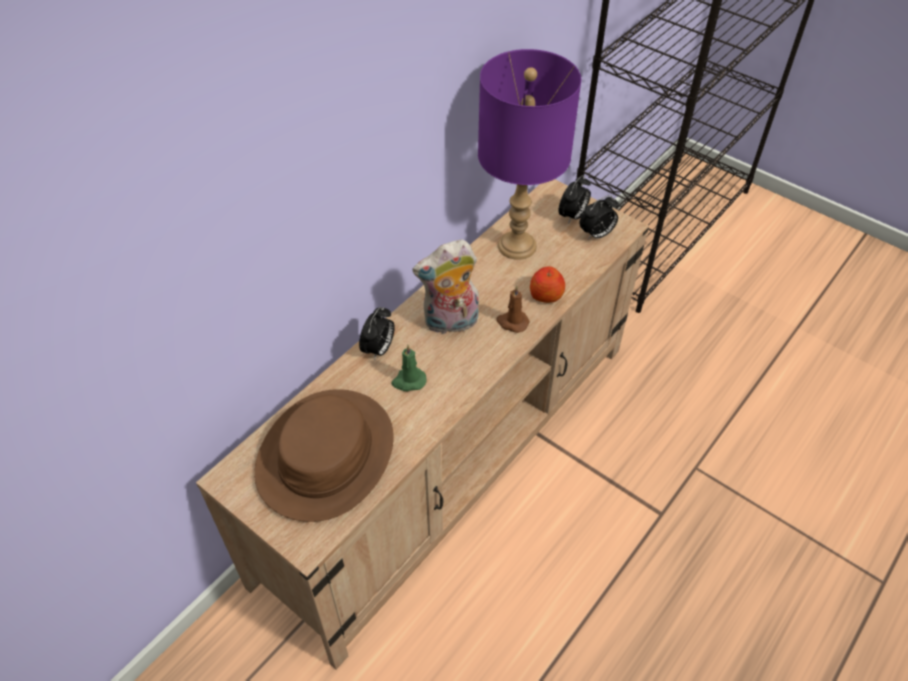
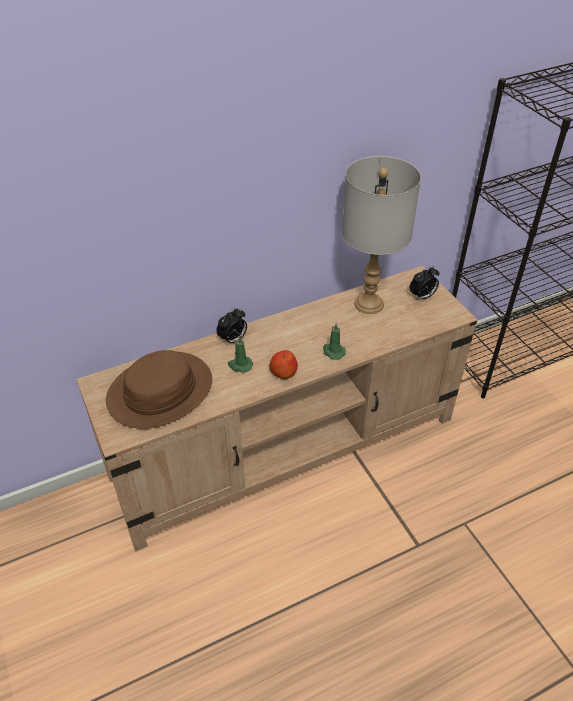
camera: 25 degrees right, 5 degrees down
plush toy [412,239,479,334] -> none
purple table lamp [478,49,581,260] -> grey table lamp [342,156,421,314]
brown candle [496,286,530,333] -> green candle [323,323,346,360]
apple [530,266,565,303] -> apple moved to [269,350,298,379]
alarm clock [580,195,619,240] -> none

